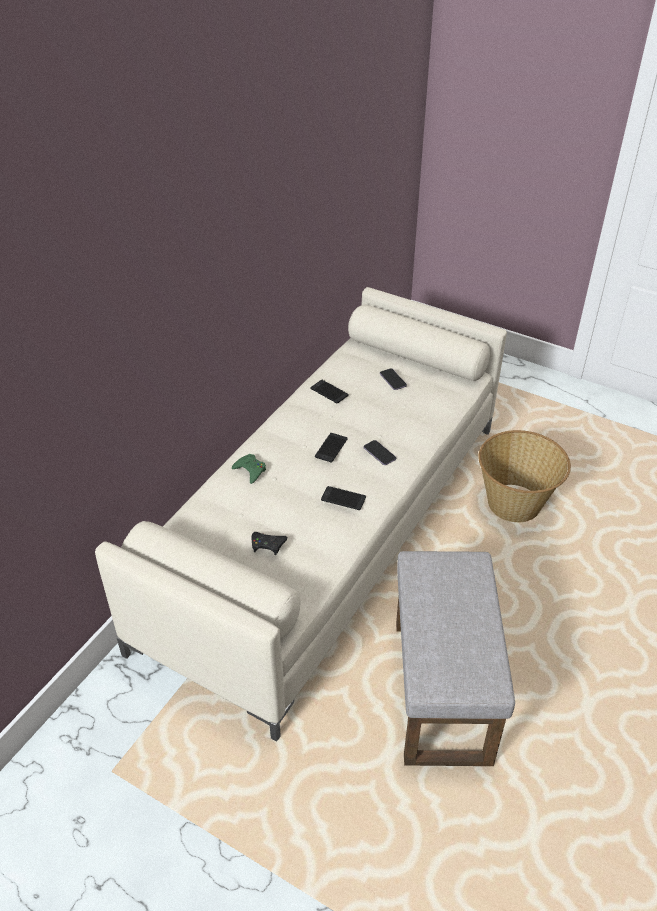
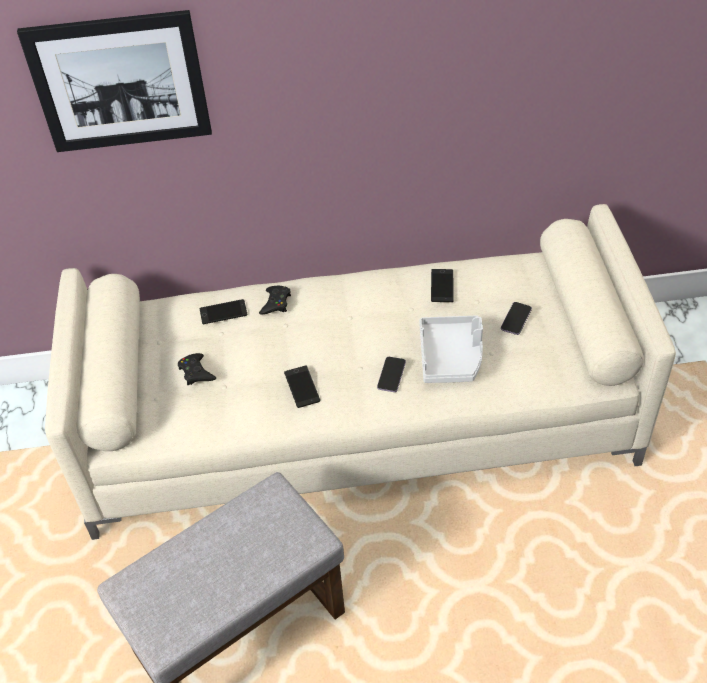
camera: 55 degrees right, 5 degrees up
green game controller [232,454,266,484] -> black game controller [259,286,291,315]
phone [315,433,348,462] -> phone moved to [200,299,247,325]
basket [479,430,571,522] -> none
none -> picture [17,10,212,152]
none -> grey tray [419,316,483,383]

